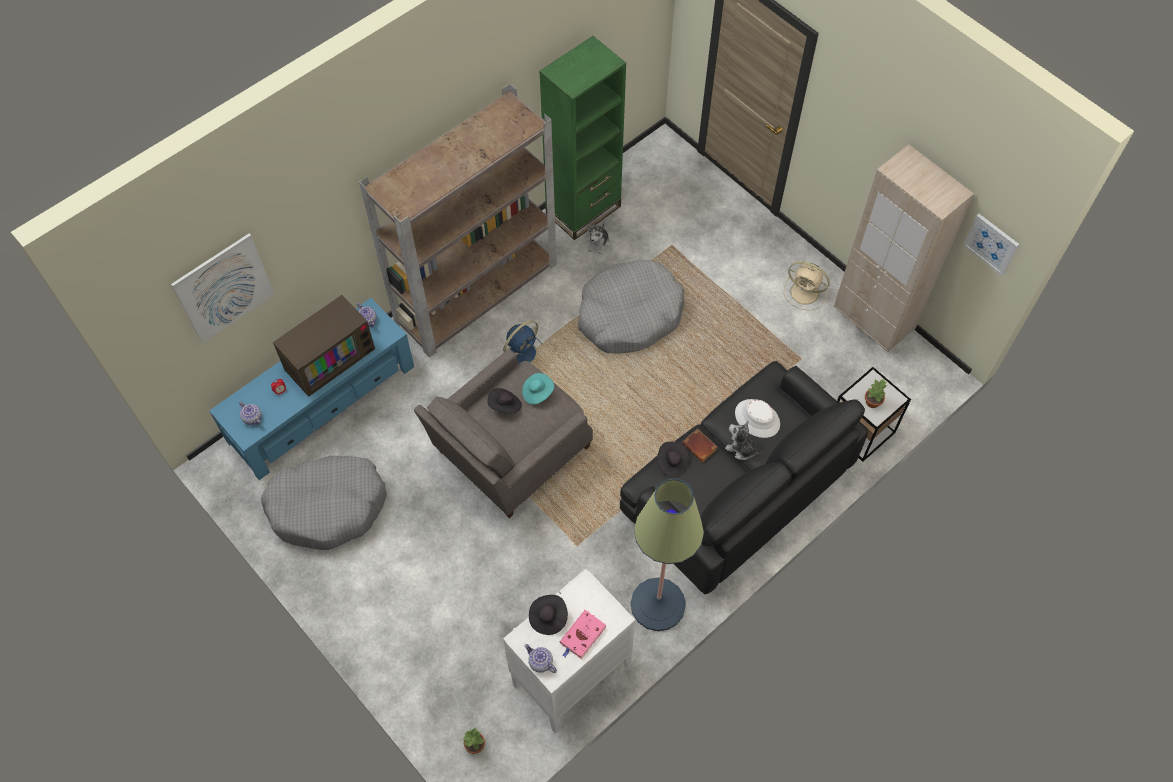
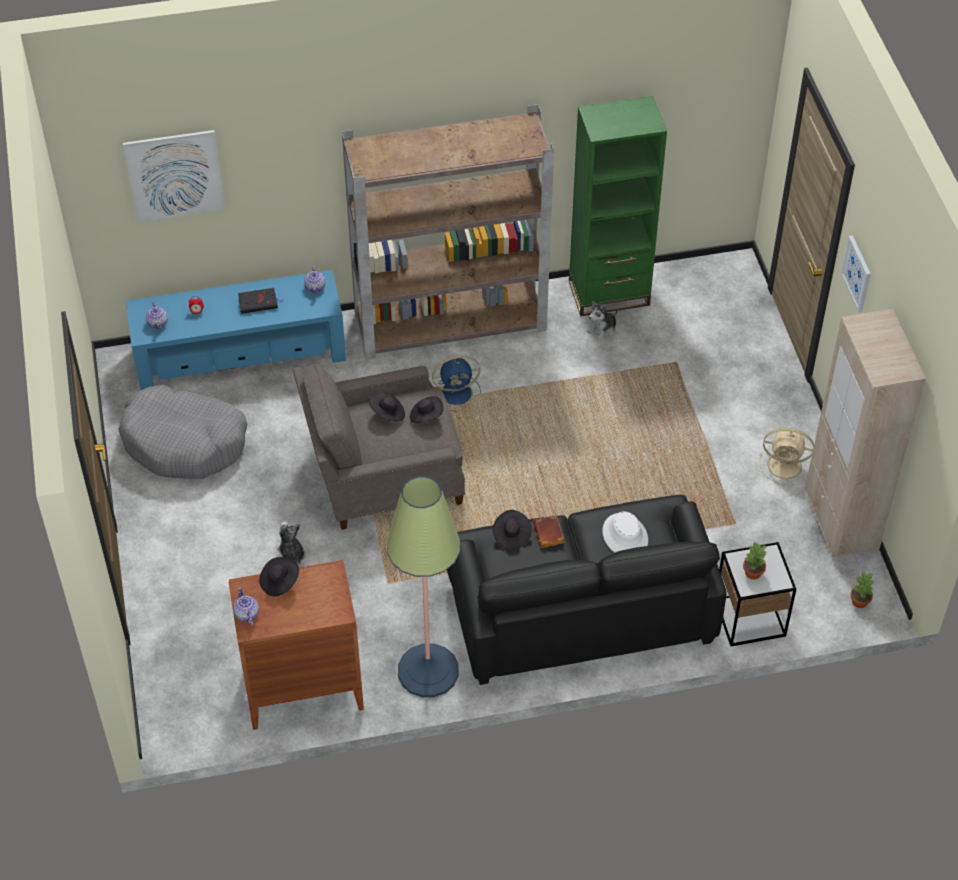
camera: 30 degrees right, 10 degrees down
television [273,295,375,397] -> black book [238,288,284,314]
potted plant [463,728,485,754] -> potted plant moved to [850,571,874,608]
white dresser [503,569,635,733] -> brown dresser [228,560,364,730]
turquoise hat [522,373,554,404] -> black hat [410,396,444,423]
pink book [560,610,606,659] -> none
grey dog bed [578,260,685,353] -> none
plush toy [725,421,763,460] -> plush toy moved to [276,521,306,564]
beige fan [784,261,830,311] -> beige fan turned 45 degrees counterclockwise [760,428,814,485]
picture [963,214,1019,276] -> picture moved to [841,235,871,312]

